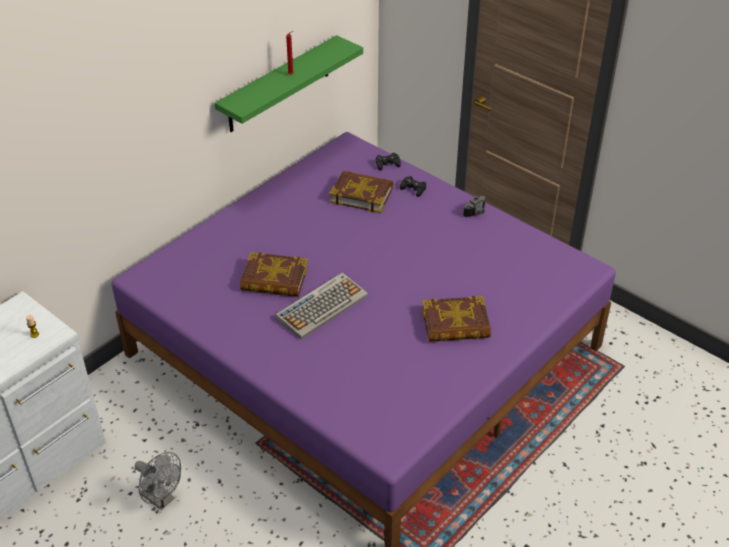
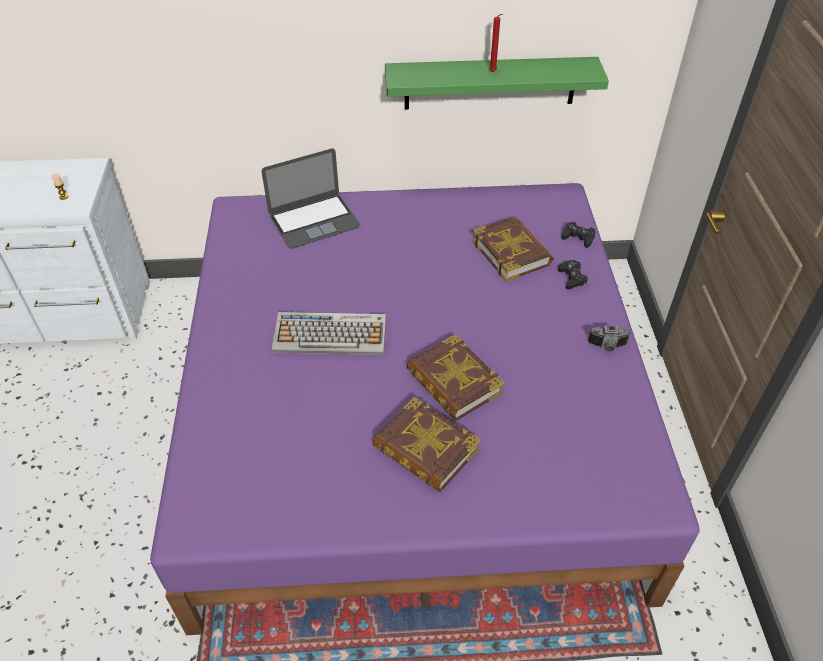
camera: 45 degrees right, 5 degrees up
grey fan [135,452,181,510] -> none
book [240,252,308,297] -> book moved to [406,334,505,421]
none -> laptop [262,149,360,249]

